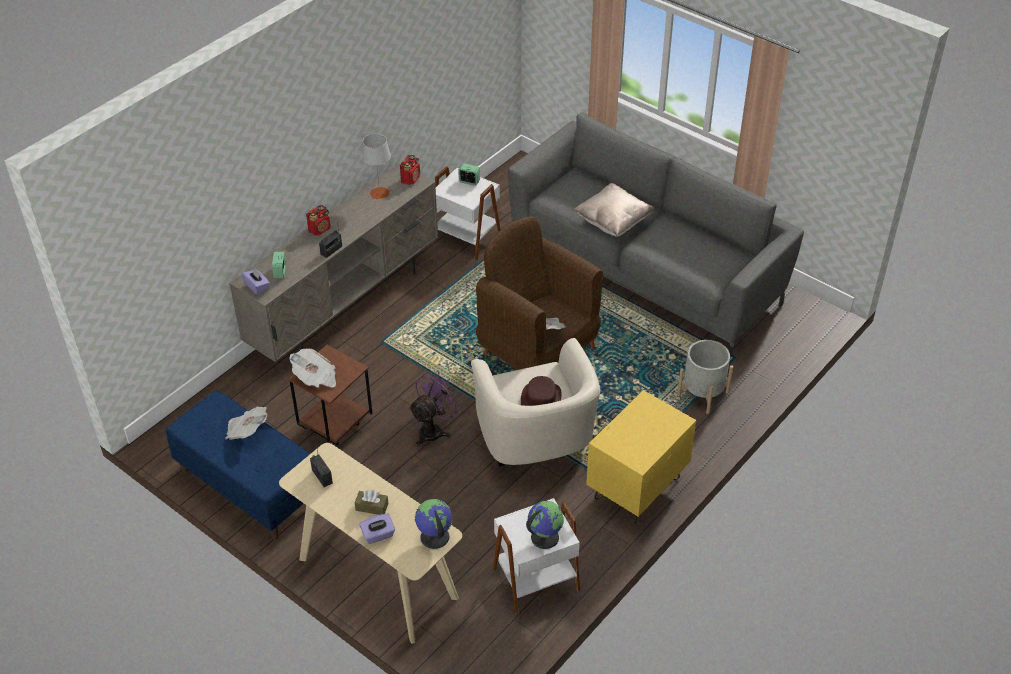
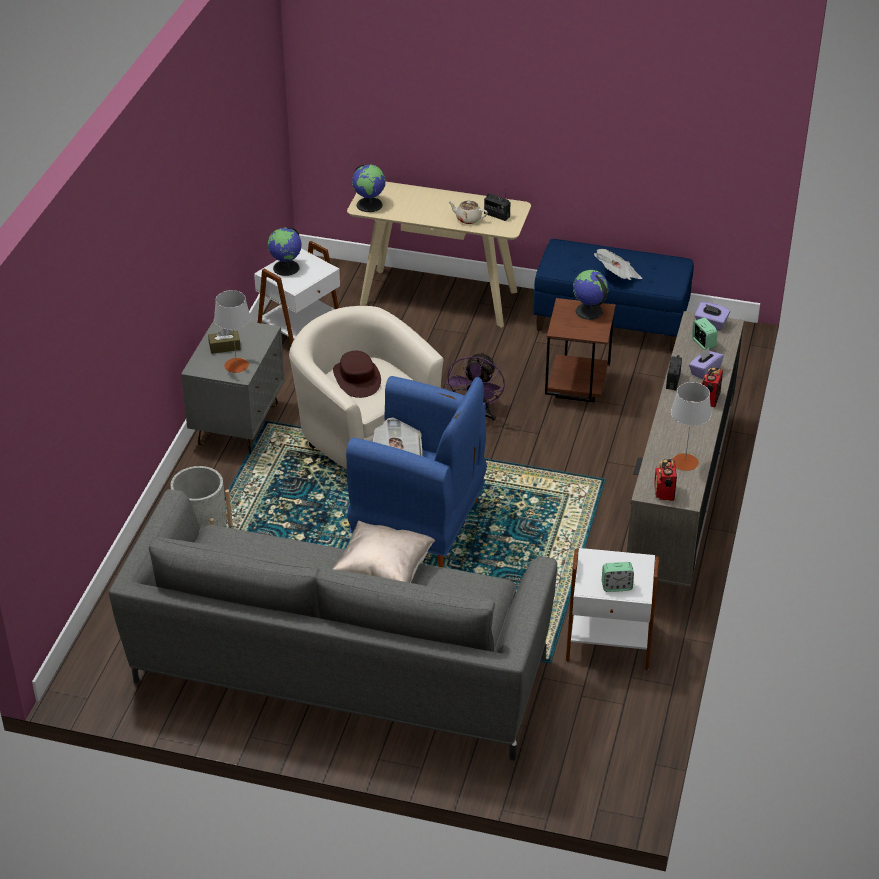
camera: 155 degrees right, 5 degrees down
newspaper [289,349,336,388] -> globe [573,270,609,320]
brown tissue box [355,490,388,515] -> brown tissue box moved to [208,328,241,354]
purple tissue box [359,513,395,544] -> purple tissue box moved to [689,348,724,380]
brown armchair [476,216,603,370] -> blue armchair [346,376,487,567]
yellow nightstand [586,390,696,524] -> grey nightstand [181,320,285,454]
none -> grey table lamp [214,290,251,373]
none -> beige teapot [448,200,488,224]

